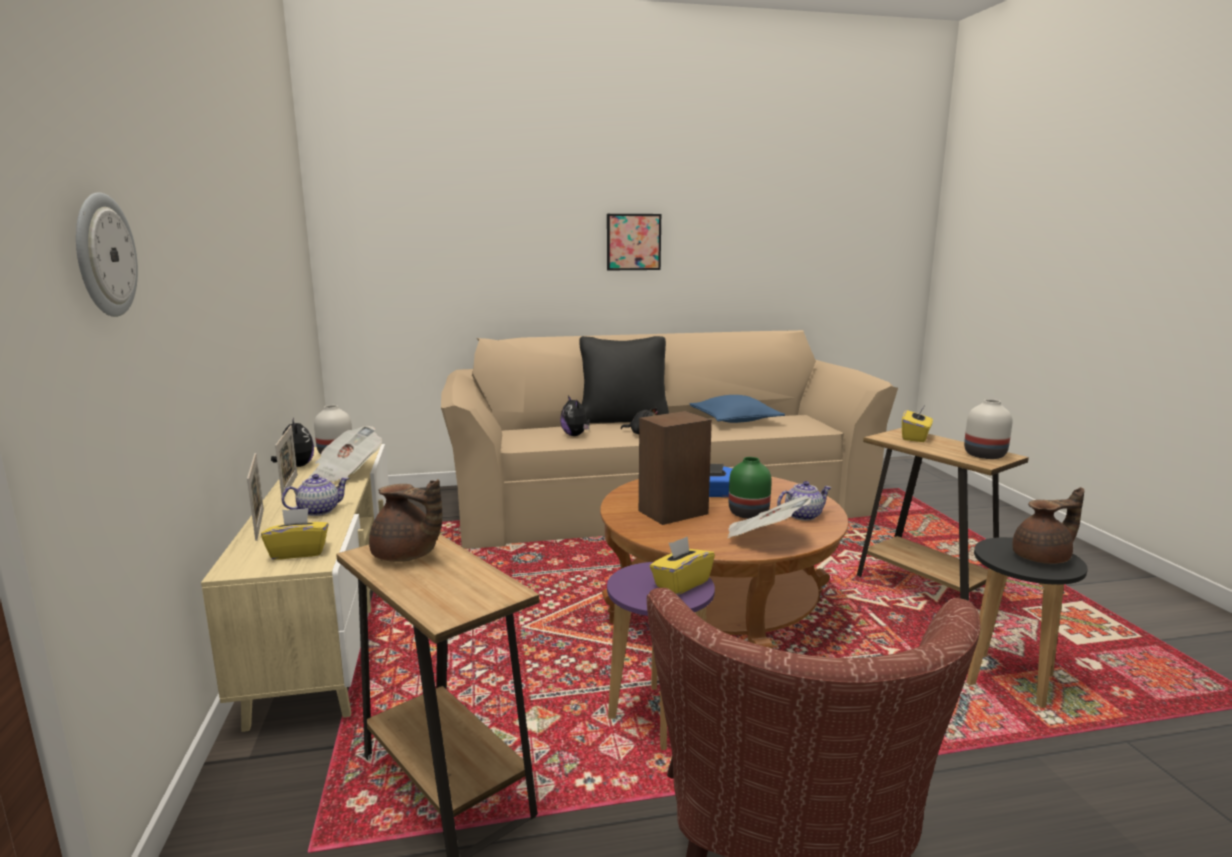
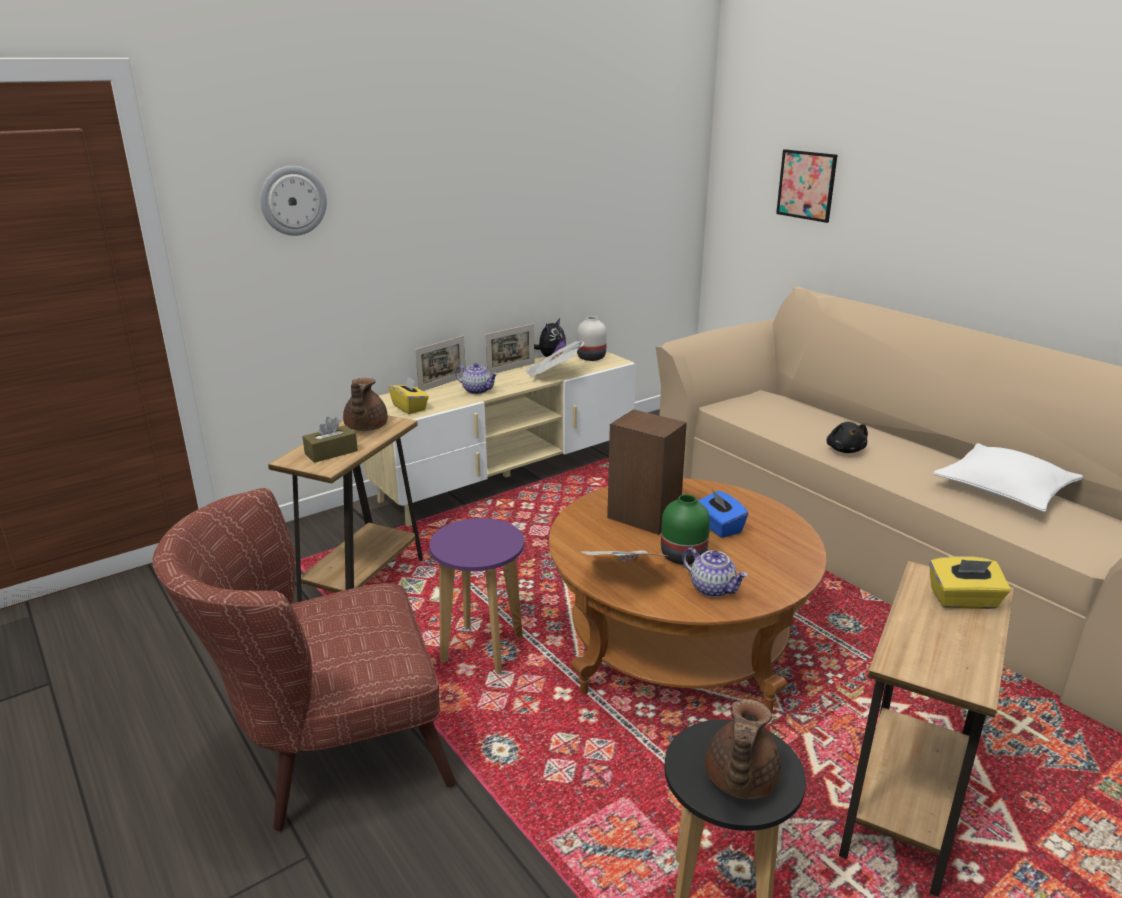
camera: 65 degrees right, 10 degrees up
plush toy [560,396,590,436] -> none
black pillow [579,336,669,423] -> none
picture [607,214,661,270] -> picture moved to [776,149,837,223]
yellow tissue box [650,537,715,595] -> none
blue pillow [690,395,785,423] -> white pillow [933,443,1083,512]
white vase [964,399,1013,459] -> none
brown teapot [1012,487,1084,564] -> brown teapot turned 60 degrees clockwise [705,699,781,799]
none -> brown tissue box [302,417,358,463]

